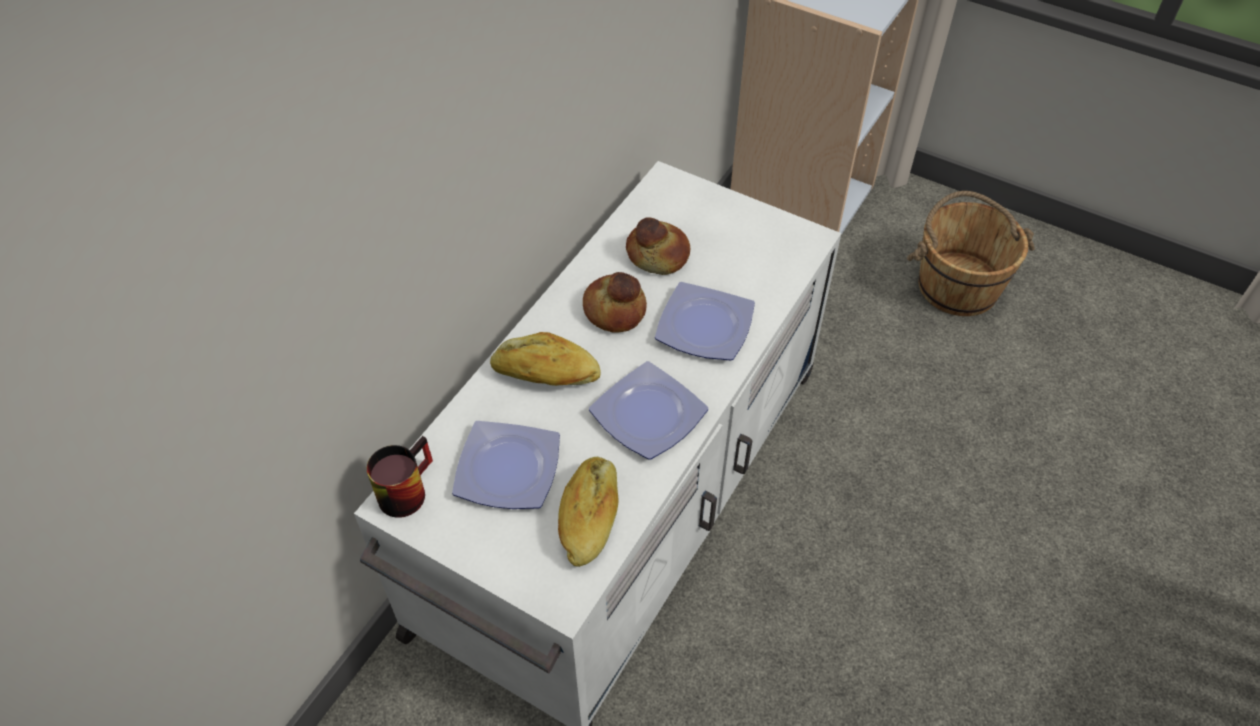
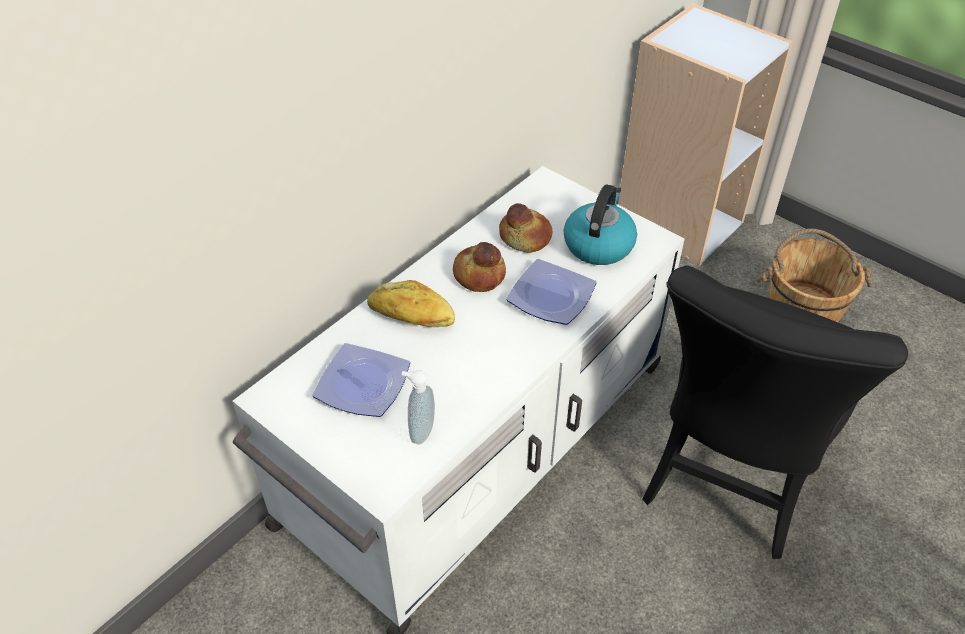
camera: 10 degrees right, 5 degrees down
mug [367,436,433,518] -> none
bread [558,457,619,567] -> soap dispenser [402,370,435,444]
plate [589,361,708,459] -> none
none -> kettle [564,185,637,265]
none -> black chair [642,265,908,559]

